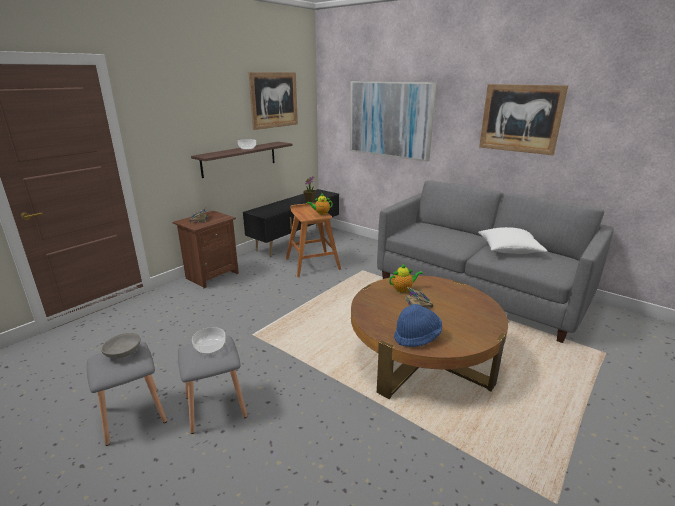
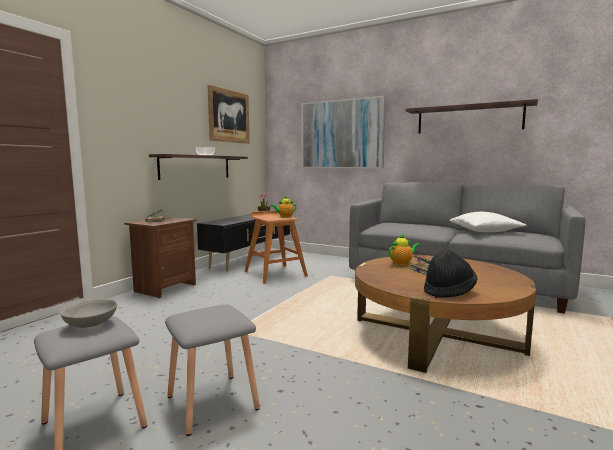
camera: 10 degrees left, 15 degrees down
bowl [192,327,226,355] -> none
blue hat [394,304,442,347] -> black hat [424,249,478,298]
picture [479,84,568,155] -> shelf [406,99,538,133]

